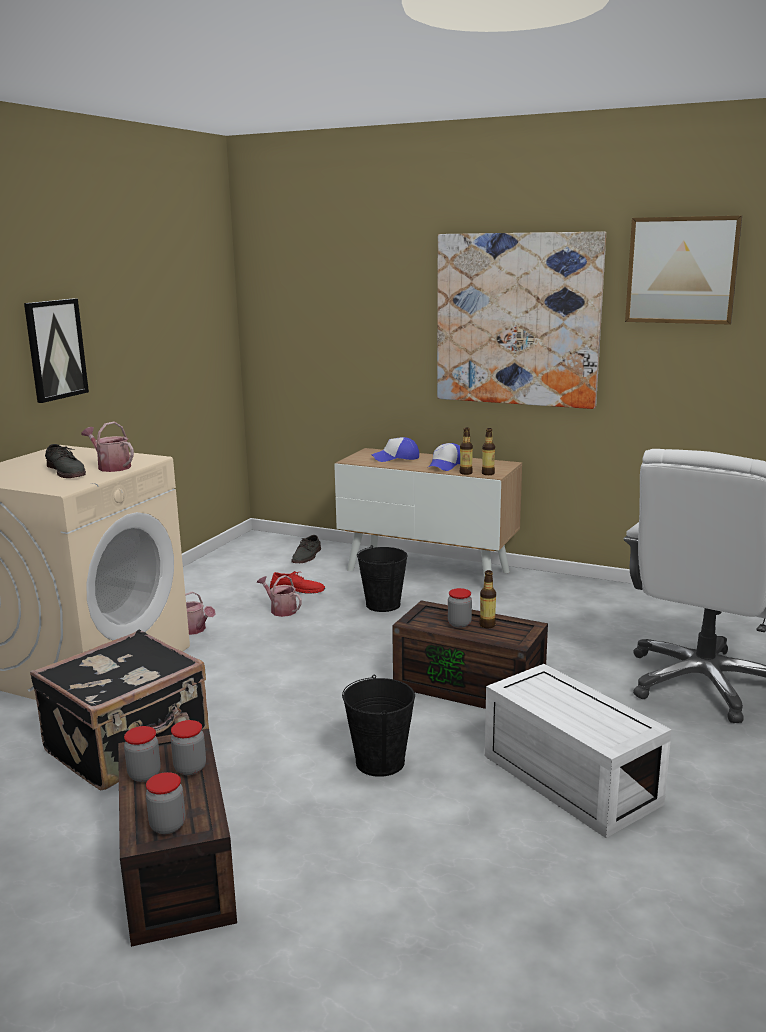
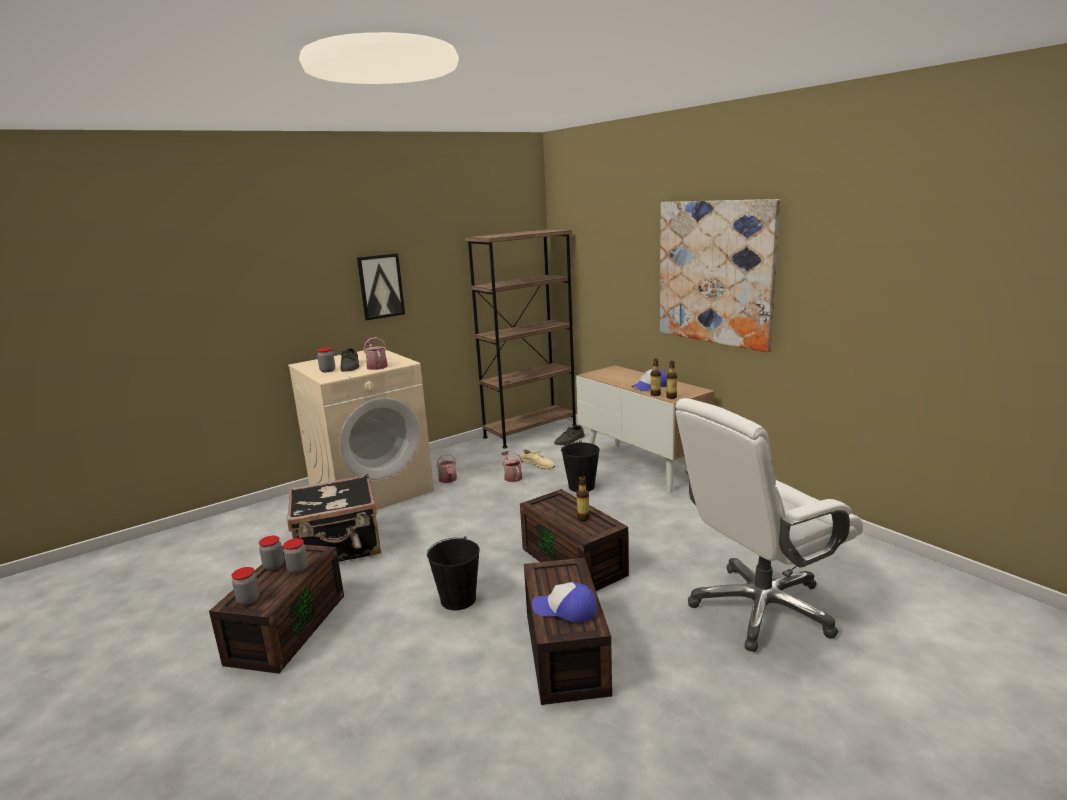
camera: 30 degrees right, 0 degrees up
red shoe [270,571,325,594] -> beige shoe [521,449,555,469]
cap [372,437,419,462] -> cap moved to [532,582,597,623]
jar [448,588,472,628] -> jar moved to [317,348,335,372]
white storage box [485,664,672,838] -> brown storage box [524,558,612,705]
picture [625,216,742,325] -> none
none -> brown bookcase [465,230,577,449]

